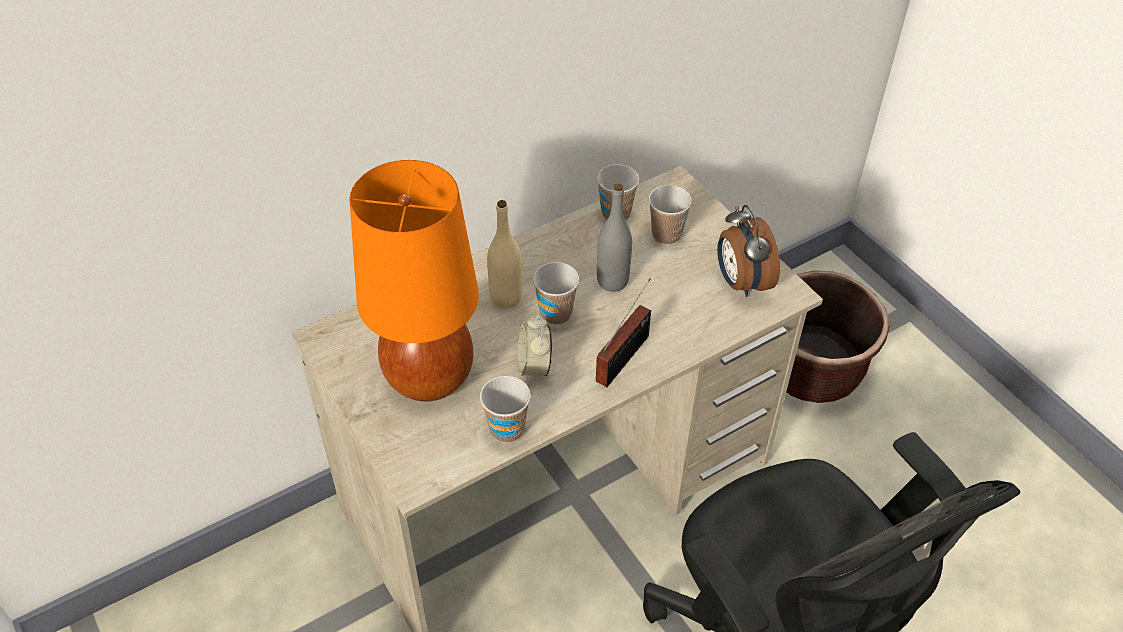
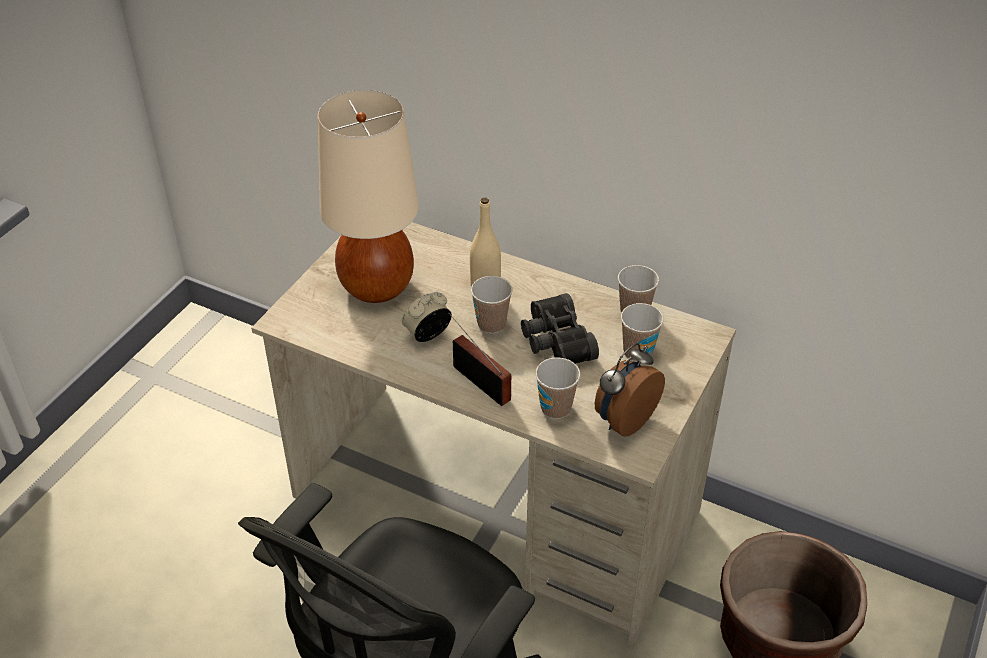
camera: 60 degrees right, 5 degrees down
orange table lamp [350,160,479,402] -> beige table lamp [318,90,419,303]
cup [480,376,531,443] -> cup moved to [535,358,580,419]
radio [596,278,651,387] -> radio turned 135 degrees counterclockwise [448,313,511,406]
grey bottle [597,183,632,292] -> black binoculars [521,293,599,364]

